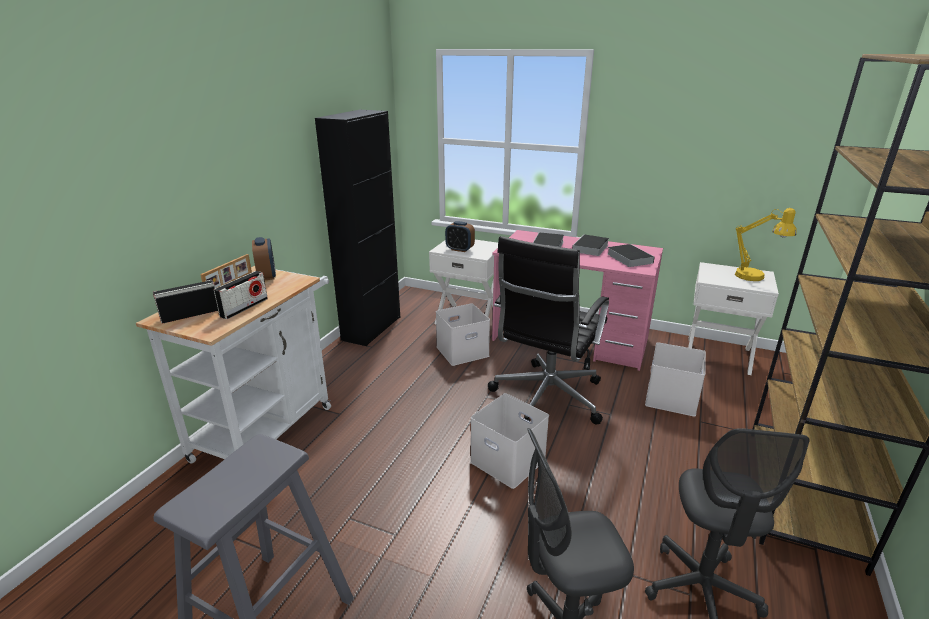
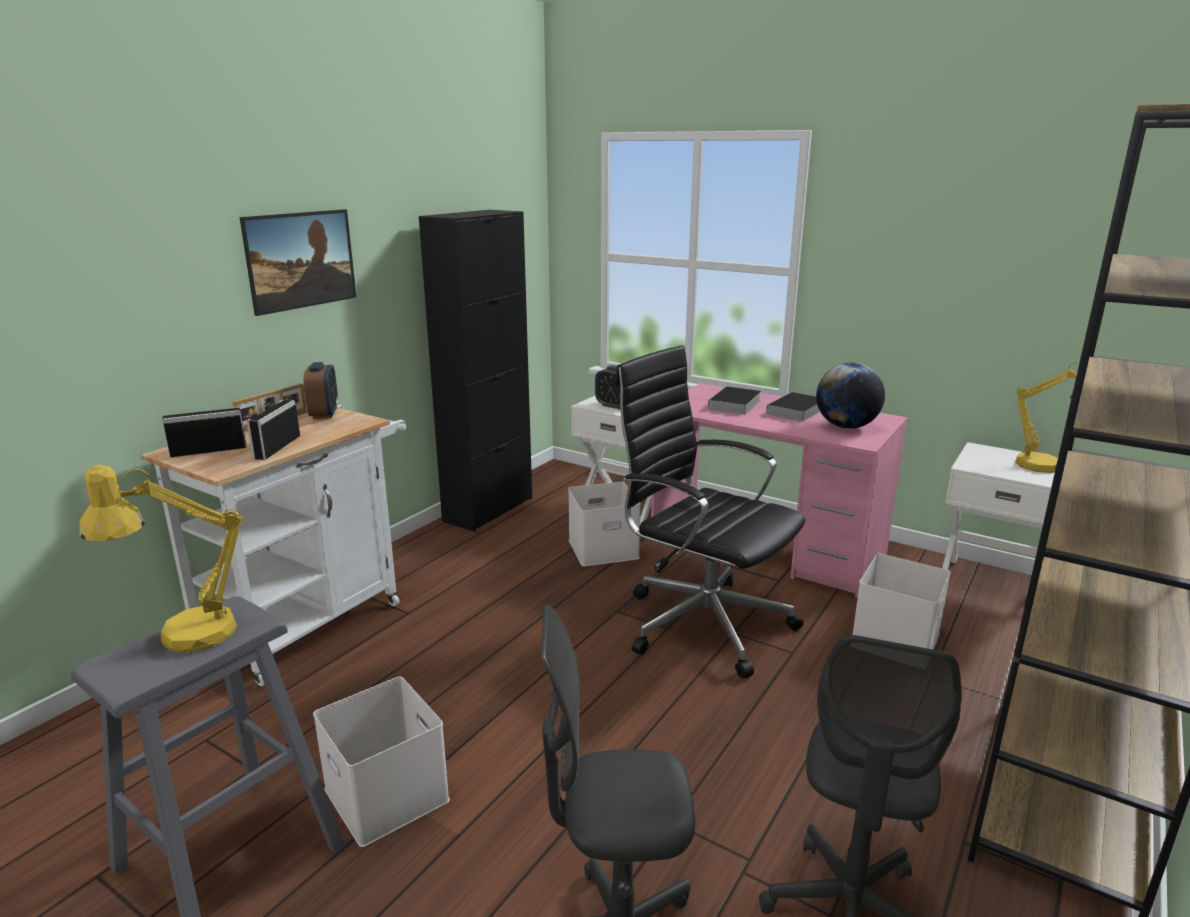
camera: 10 degrees right, 5 degrees down
radio [214,271,268,319] -> radio turned 150 degrees clockwise [246,400,300,460]
white storage box [470,393,549,489] -> white storage box moved to [313,677,450,847]
black office chair [488,236,609,425] -> black office chair turned 90 degrees clockwise [615,345,805,678]
book [607,244,655,267] -> globe [816,363,885,429]
none -> yellow table lamp [80,465,243,653]
none -> picture [240,209,356,316]

